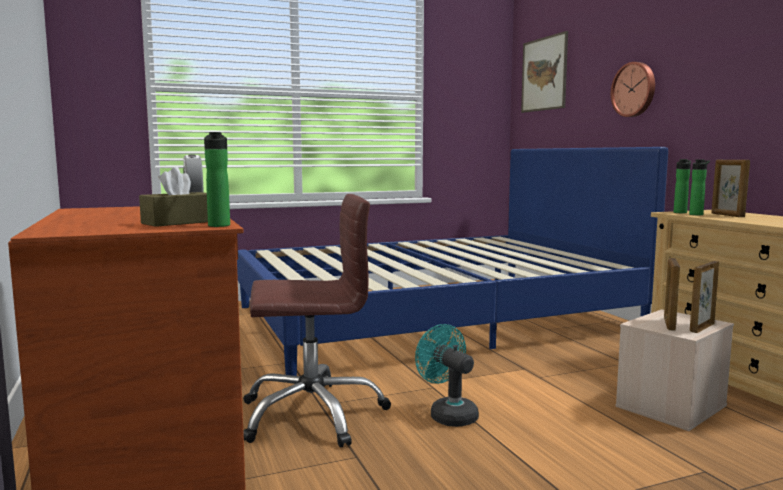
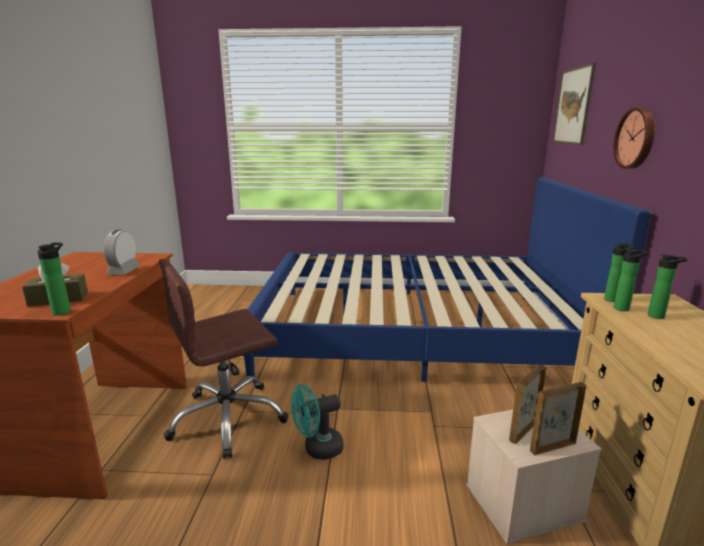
camera: 25 degrees right, 10 degrees up
brown office chair [243,194,391,448] -> brown office chair turned 135 degrees clockwise [159,259,289,459]
turquoise fan [415,324,479,427] -> turquoise fan turned 105 degrees counterclockwise [291,384,344,460]
picture frame [711,160,750,217] -> bottle [648,254,687,319]

